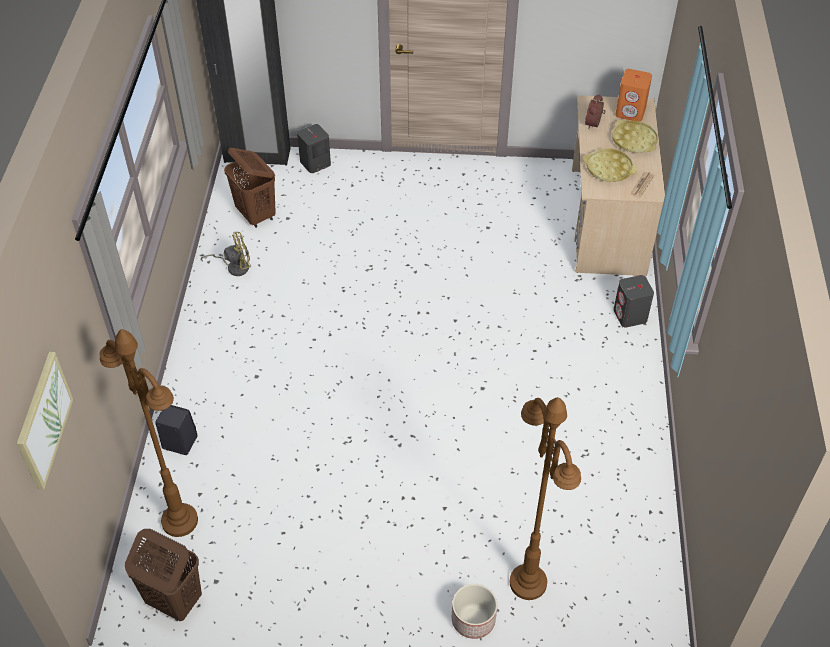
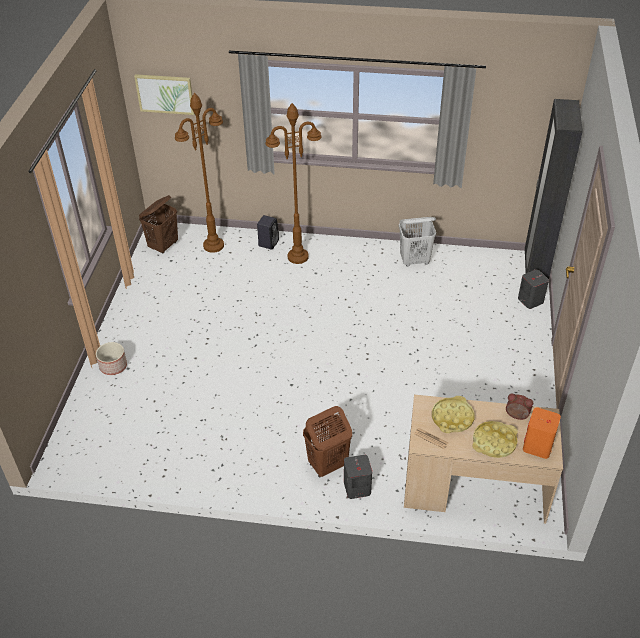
camera: 95 degrees right, 5 degrees down
yellow fan [201,231,251,276] -> white laundry basket [399,217,436,266]
brown laundry basket [224,148,276,228] -> brown laundry basket moved to [303,406,352,477]
brown floor lamp [510,397,581,600] -> brown floor lamp moved to [265,103,321,264]

